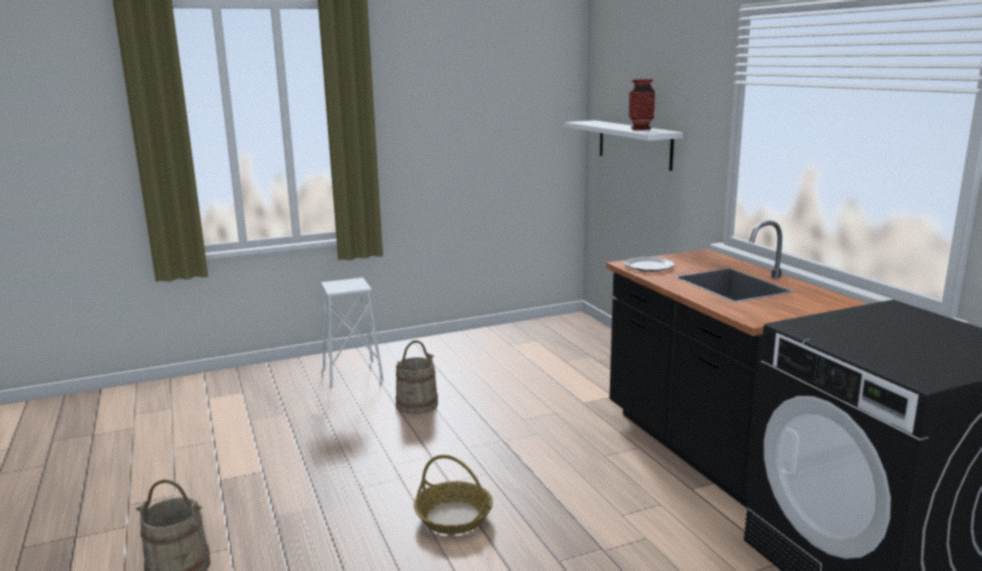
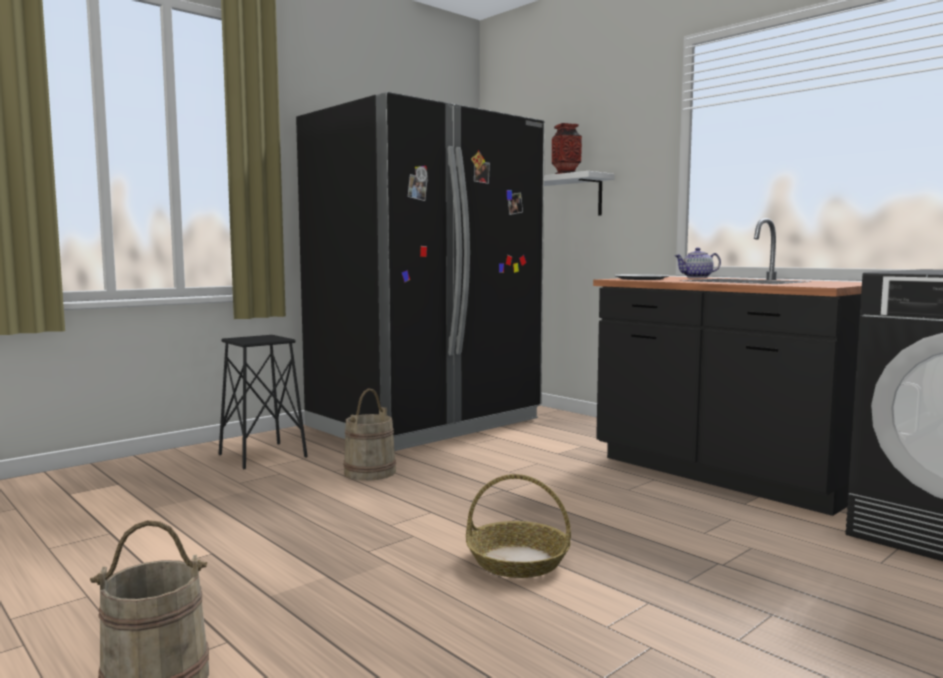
camera: 20 degrees left, 10 degrees down
white stool [321,278,384,388] -> black stool [219,335,308,469]
none -> black fridge [296,92,545,451]
none -> teapot [675,248,721,278]

